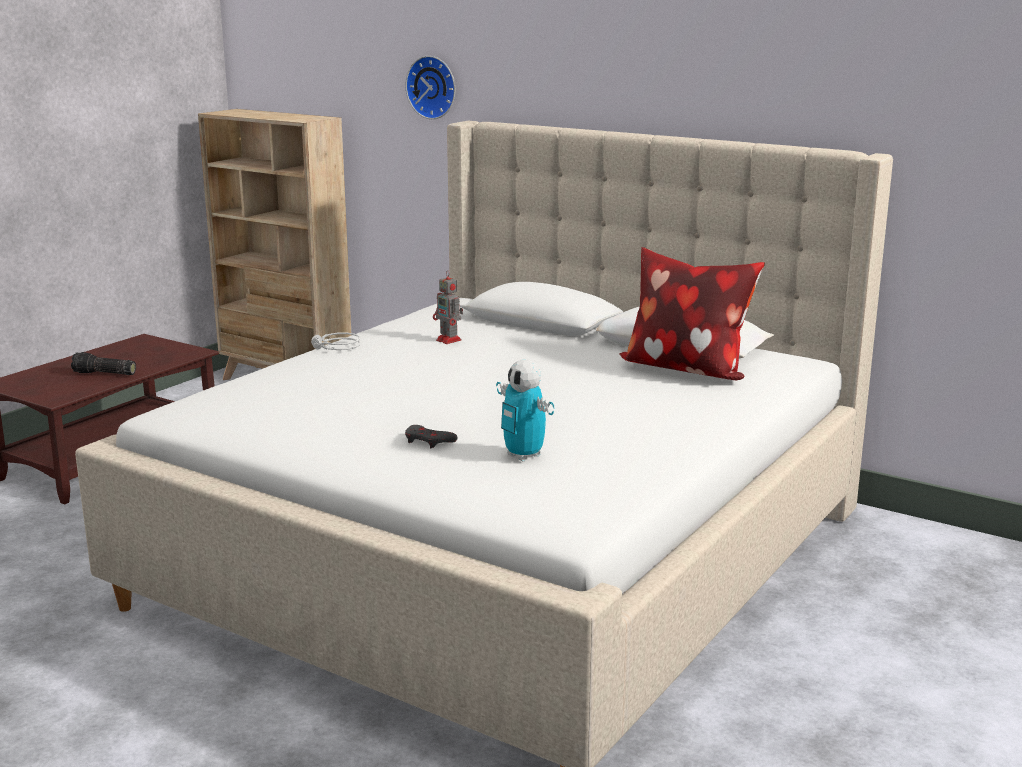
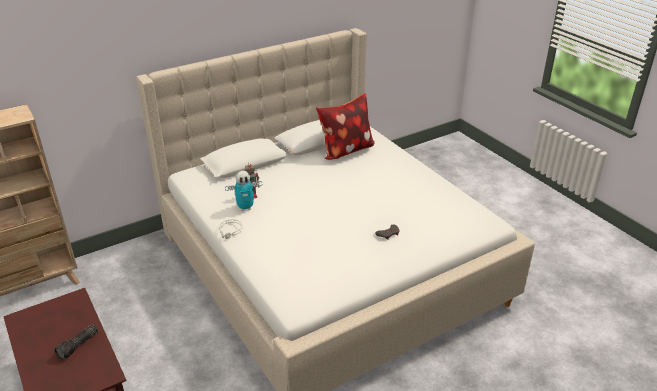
camera: 65 degrees left, 15 degrees up
wall clock [405,56,455,119] -> none
toy robot [496,360,554,462] -> toy robot moved to [225,171,263,211]

